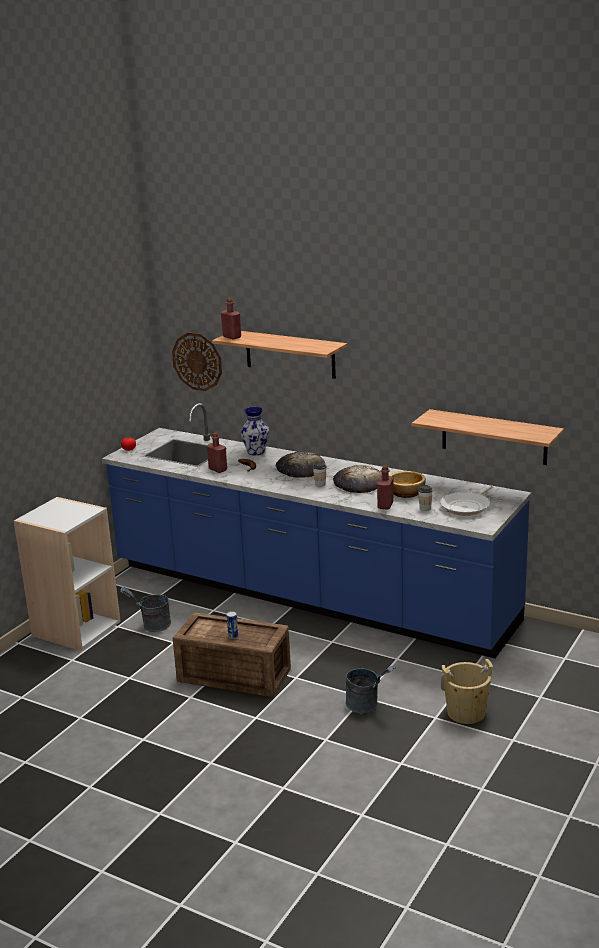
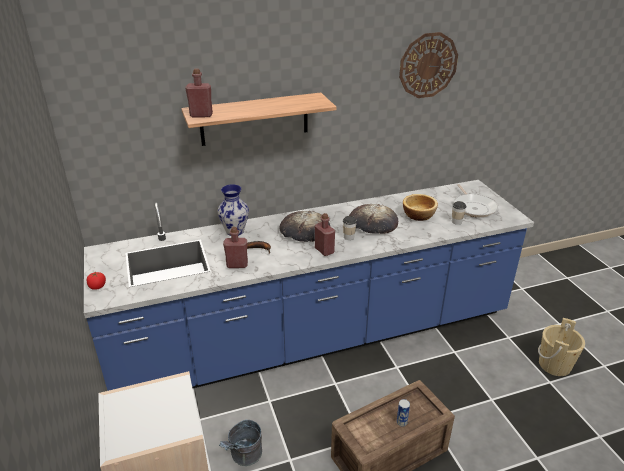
camera: 50 degrees left, 10 degrees up
wall clock [172,332,222,391] -> wall clock moved to [399,32,458,98]
grey bucket [346,666,396,713] -> none
red bottle [377,465,394,510] -> red bottle moved to [315,213,335,256]
shelf [412,409,564,465] -> none

